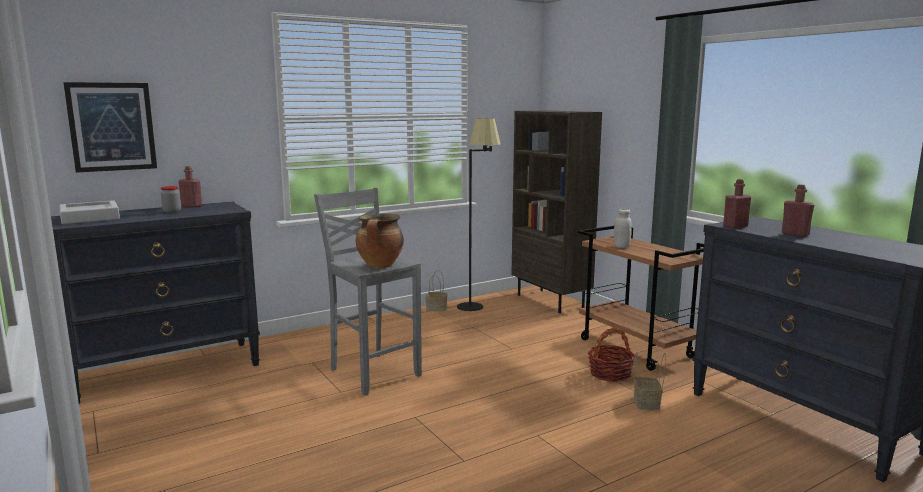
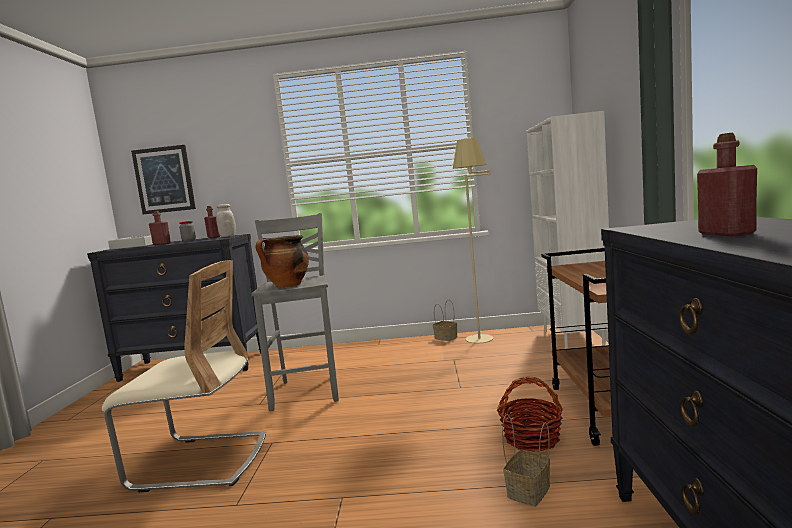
camera: 35 degrees right, 5 degrees down
black floor lamp [457,118,501,311] -> beige floor lamp [453,138,493,343]
brown bookcase [511,110,602,313] -> white bookcase [526,111,609,349]
white jar [614,209,632,248] -> white jar moved to [216,204,236,237]
red bottle [723,179,751,229] -> red bottle moved to [149,211,171,245]
none -> beige chair [102,260,266,492]

